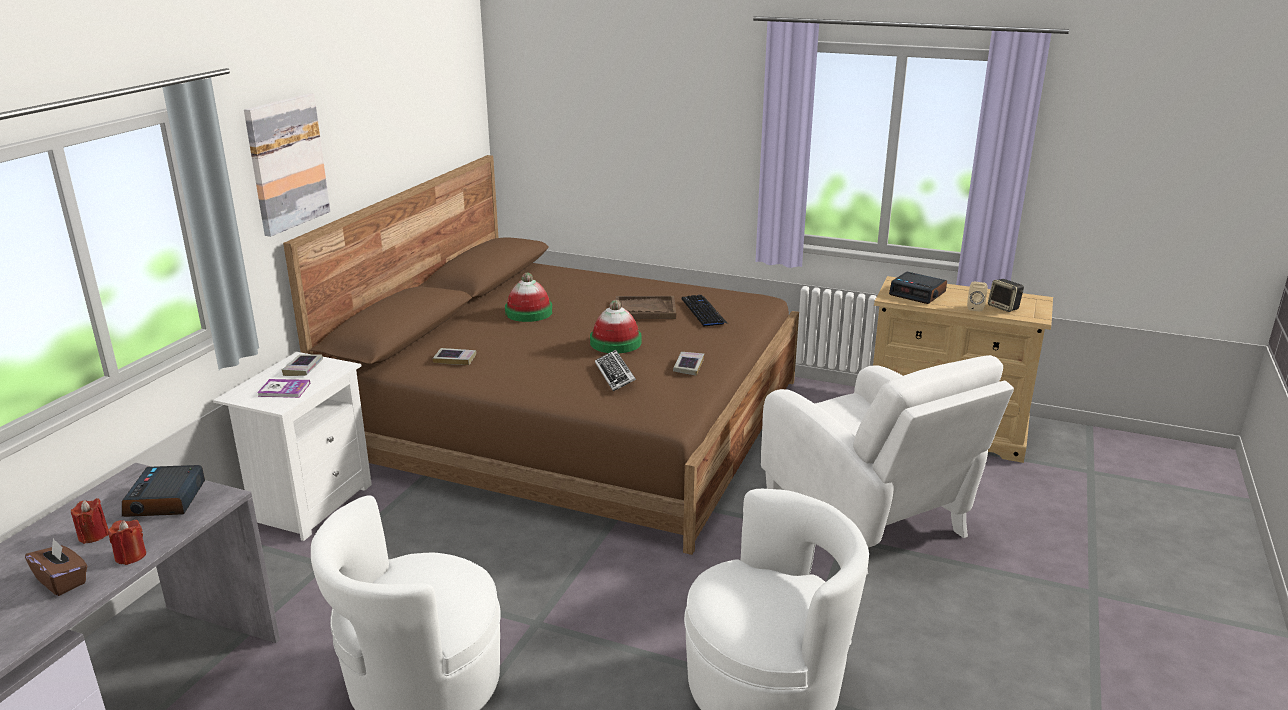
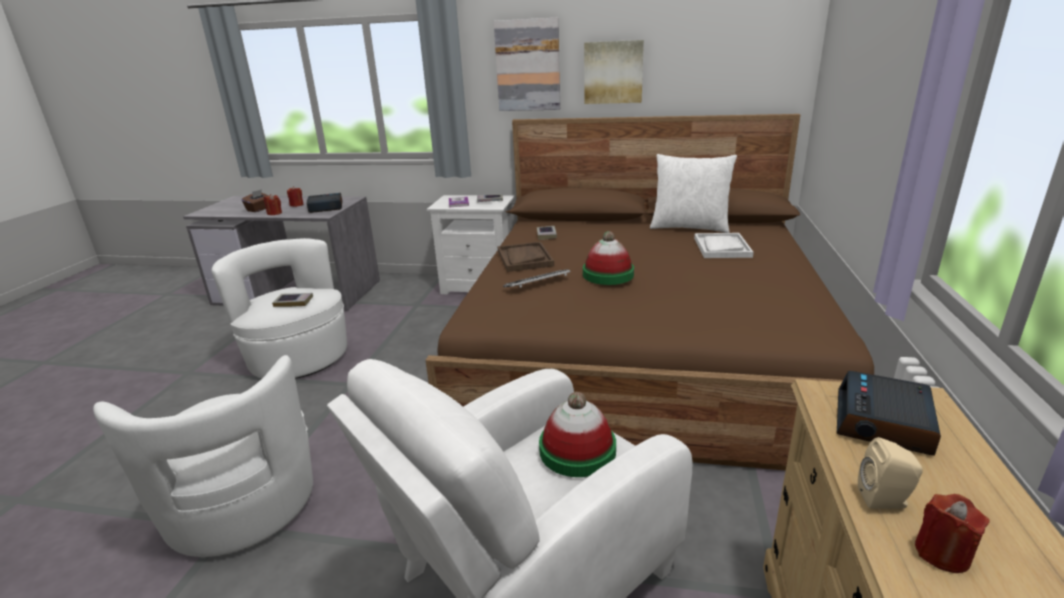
camera: 80 degrees right, 0 degrees up
hat [505,273,553,322] -> hat moved to [539,392,616,477]
brown tray [616,296,676,319] -> brown tray moved to [498,242,554,272]
book [673,352,704,376] -> book moved to [272,293,313,307]
keyboard [682,295,728,326] -> none
speaker [988,279,1024,312] -> red candle [915,494,990,573]
none -> picture [584,40,644,104]
none -> white pillow [650,154,737,233]
none -> white tray [694,233,754,258]

